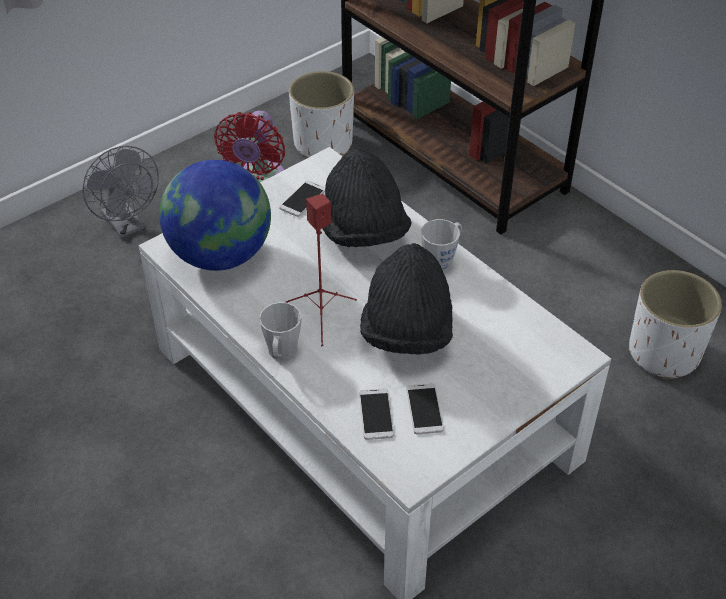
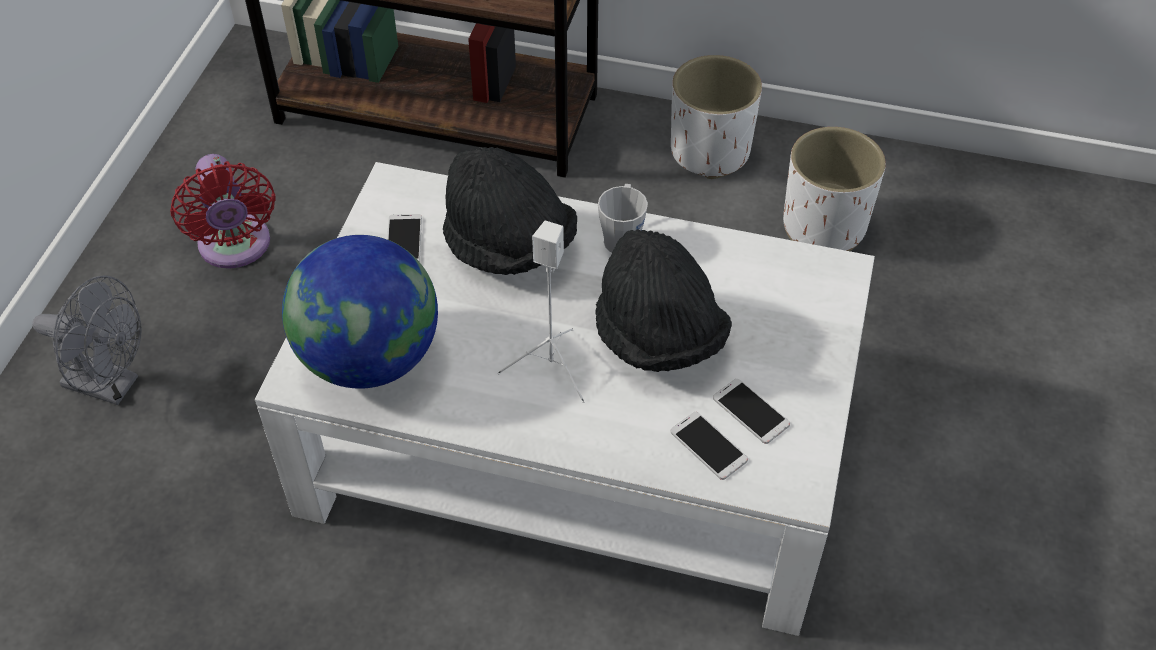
camera: 35 degrees left, 5 degrees up
grey mug [259,302,302,360] -> none
red speaker [286,194,357,346] -> white speaker [497,220,585,403]
white planter [289,71,354,159] -> white planter moved to [671,55,762,179]

